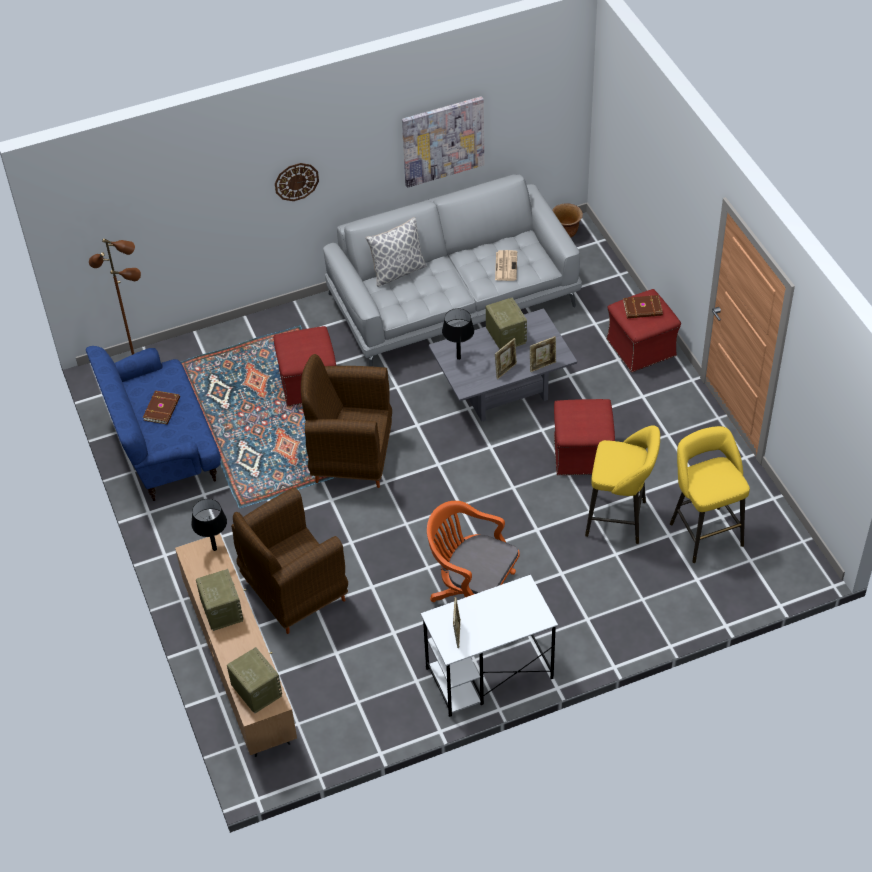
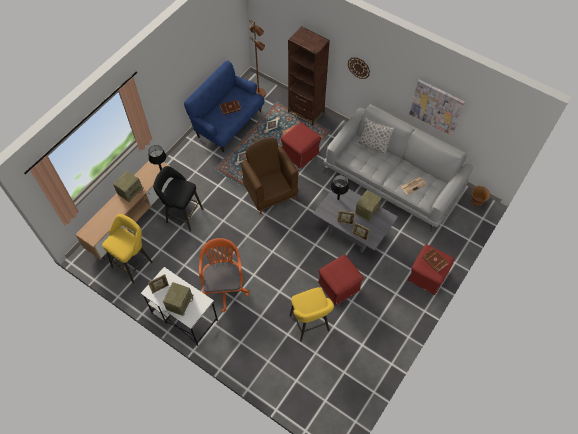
camera: 55 degrees right, 10 degrees up
radio [227,647,282,713] -> radio moved to [163,282,193,316]
brown armchair [231,487,348,634] -> black stool [153,166,203,232]
yellow stool [670,426,750,563] -> yellow stool moved to [102,214,153,283]
none -> brown bookcase [288,26,330,125]

